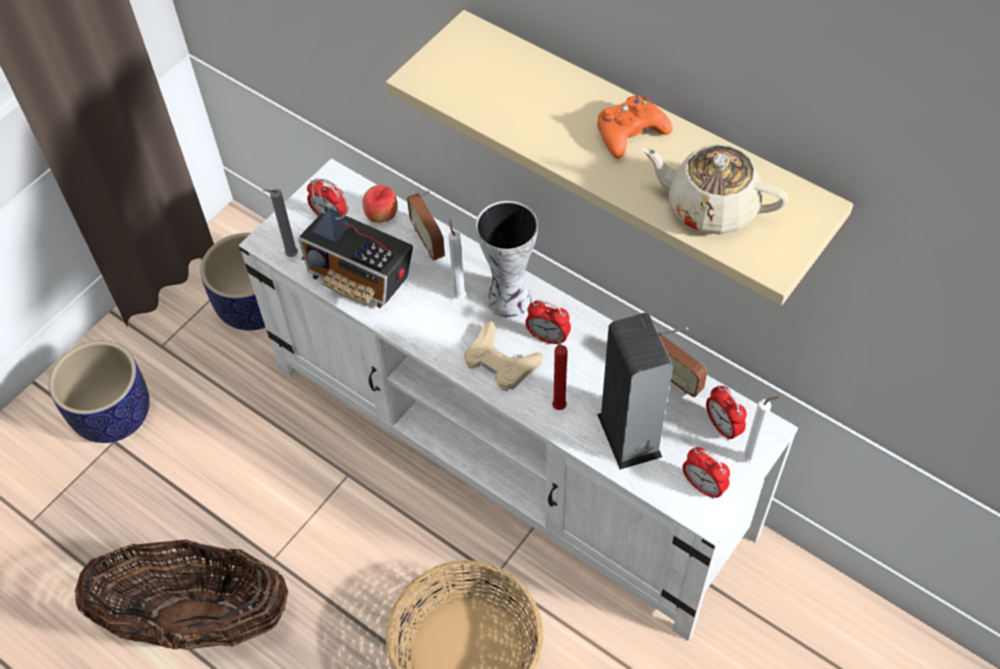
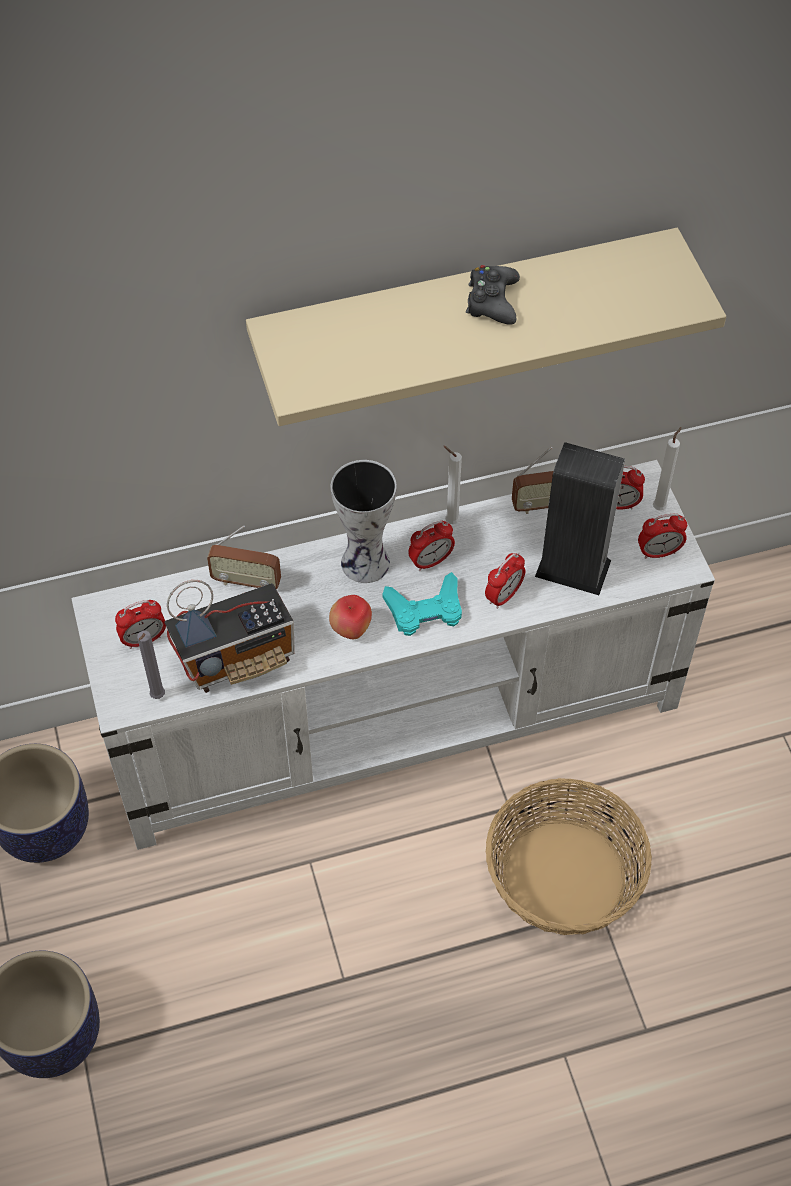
camera: 55 degrees left, 0 degrees up
basket [75,539,288,650] -> none
apple [362,185,397,223] -> apple moved to [329,595,372,639]
white candle [448,219,466,299] -> white candle moved to [444,446,462,524]
beige game controller [464,321,542,391] -> turquoise game controller [383,572,462,636]
red candle [552,332,567,410] -> alarm clock [485,553,525,609]
orange game controller [597,95,672,159] -> black game controller [466,265,520,325]
beige teapot [642,144,788,234] -> none

